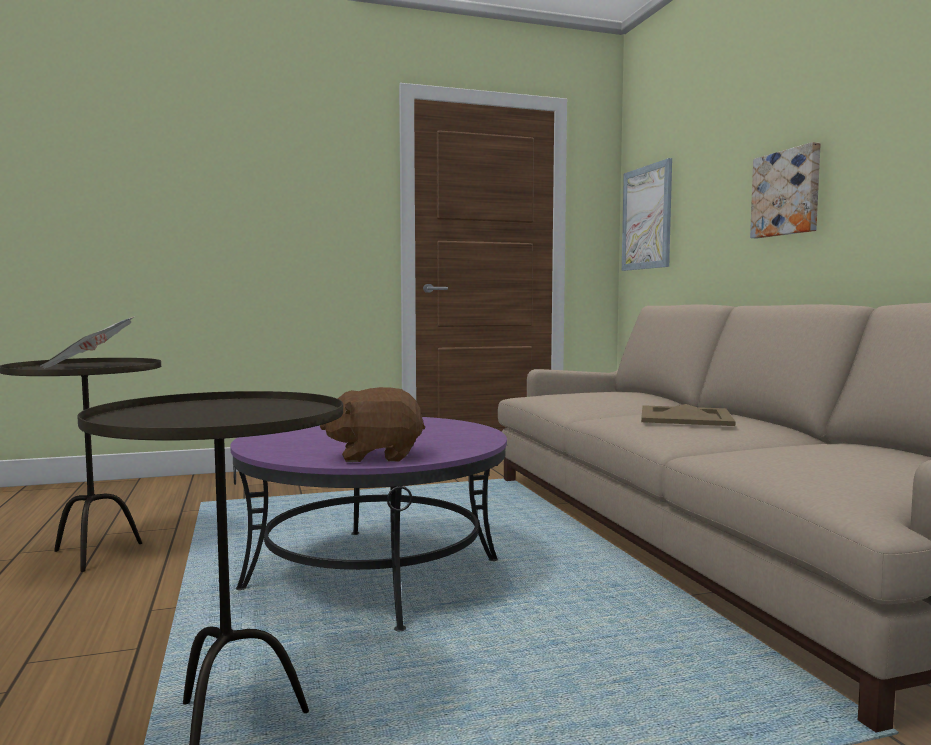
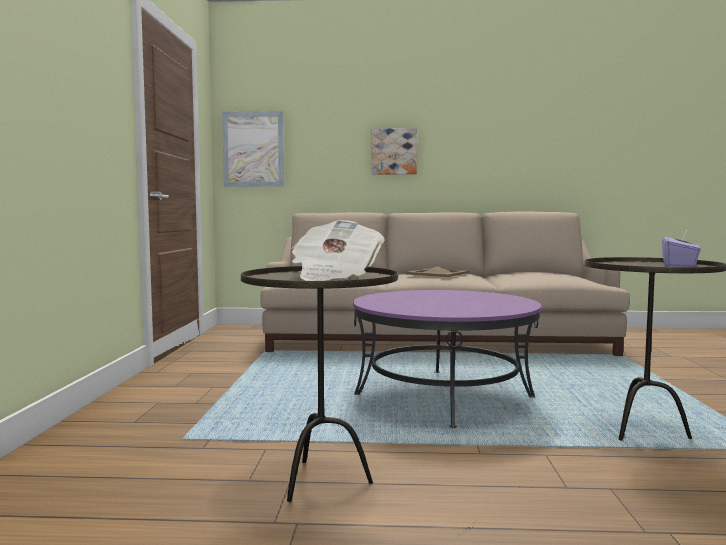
camera: 70 degrees left, 0 degrees up
brown plush toy [320,387,425,462] -> none
none -> purple tissue box [662,229,701,267]

